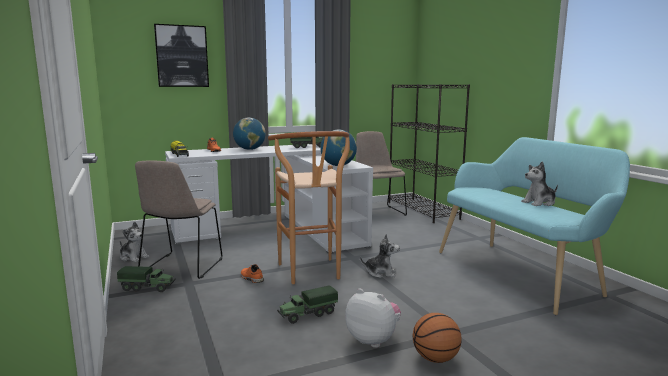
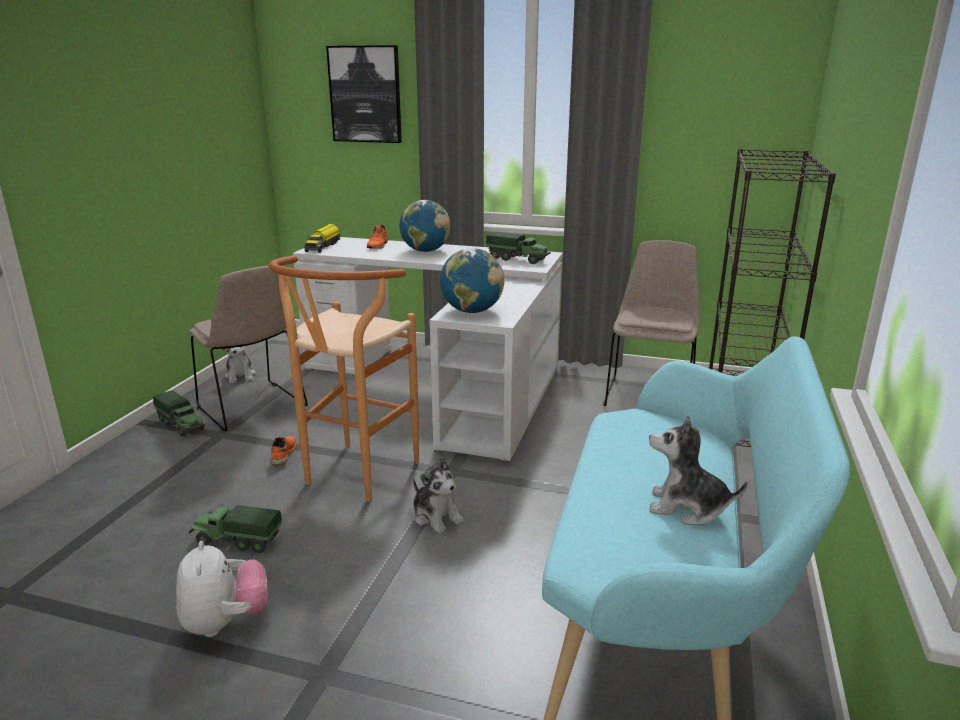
camera: 40 degrees right, 10 degrees up
beige chair [135,160,222,279] -> beige chair turned 90 degrees counterclockwise [189,266,308,432]
basketball [413,313,462,363] -> none

